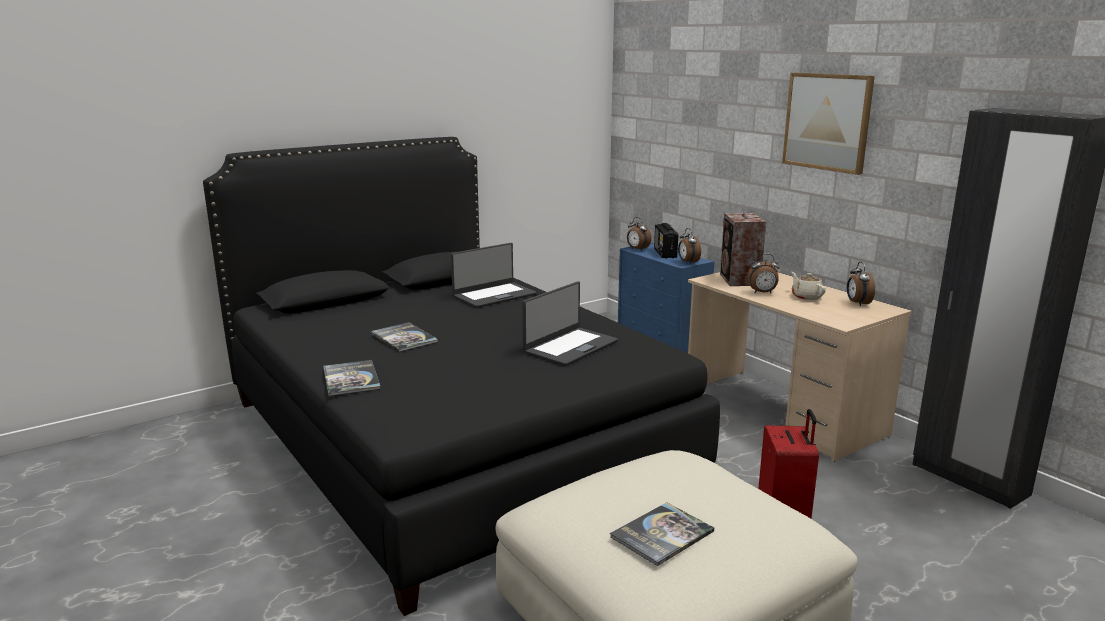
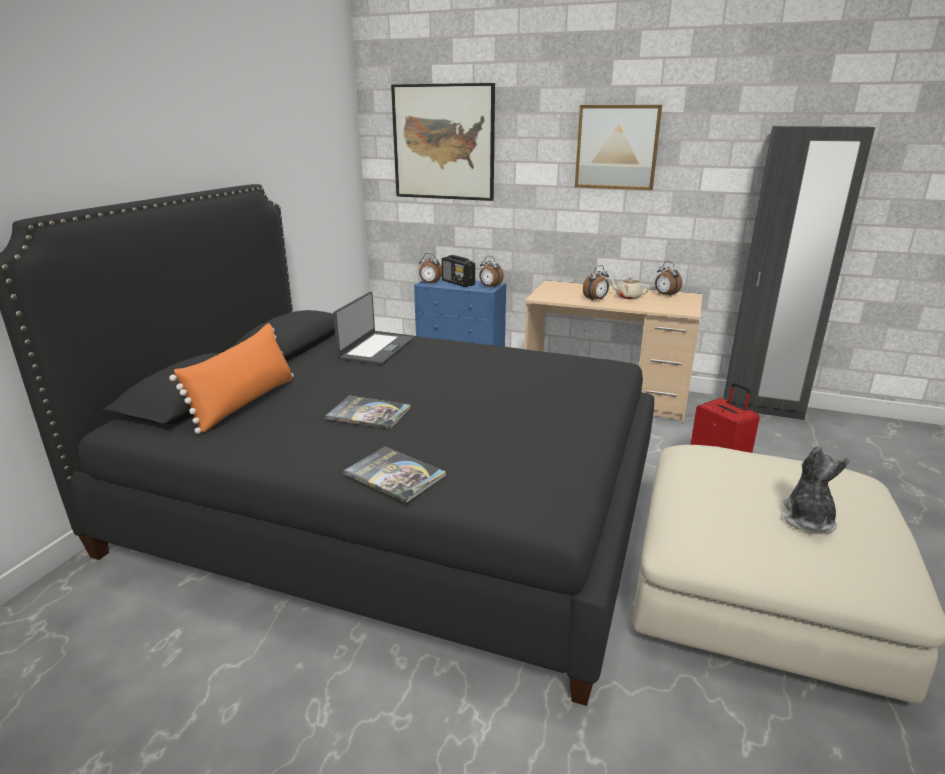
camera: 35 degrees left, 5 degrees up
laptop [522,281,618,366] -> none
book [610,502,714,566] -> plush toy [781,445,850,533]
speaker [720,213,766,286] -> none
none -> orange pillow [169,323,293,434]
none -> picture [391,83,495,201]

